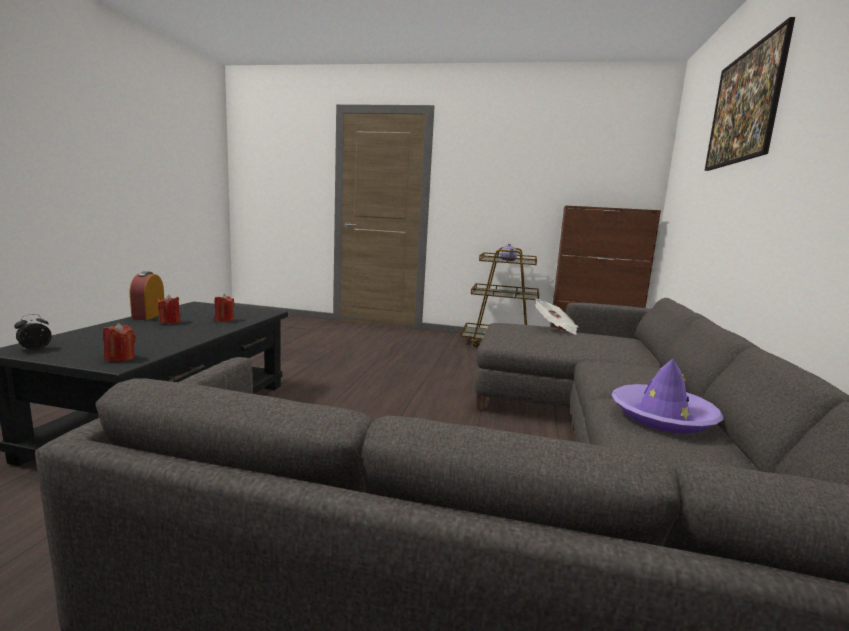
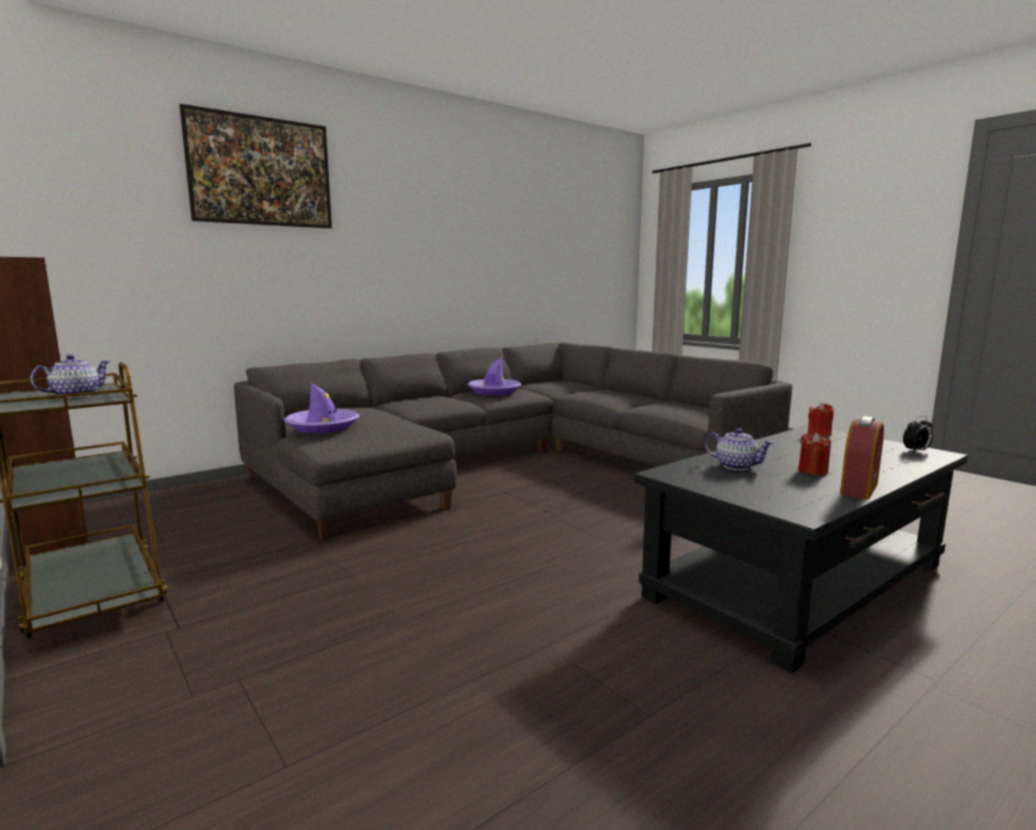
camera: 140 degrees left, 0 degrees up
red candle [214,294,234,322] -> teapot [705,428,774,470]
newspaper [535,299,578,335] -> purple hat [284,383,360,433]

